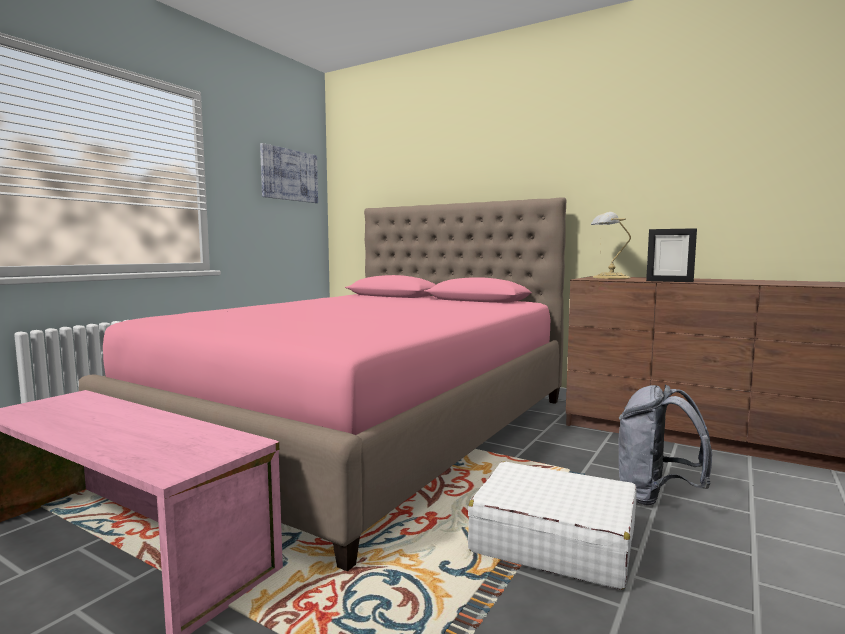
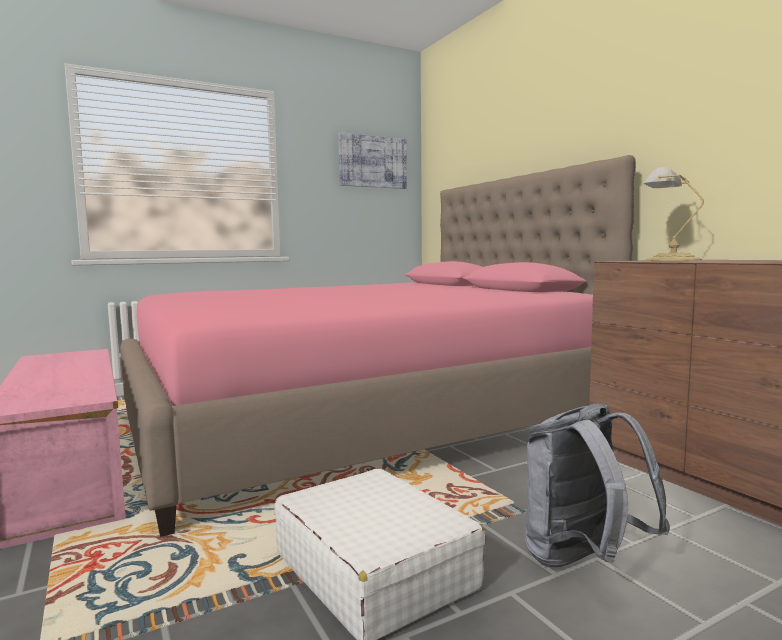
camera: 30 degrees right, 0 degrees up
picture frame [646,228,697,282] -> none

